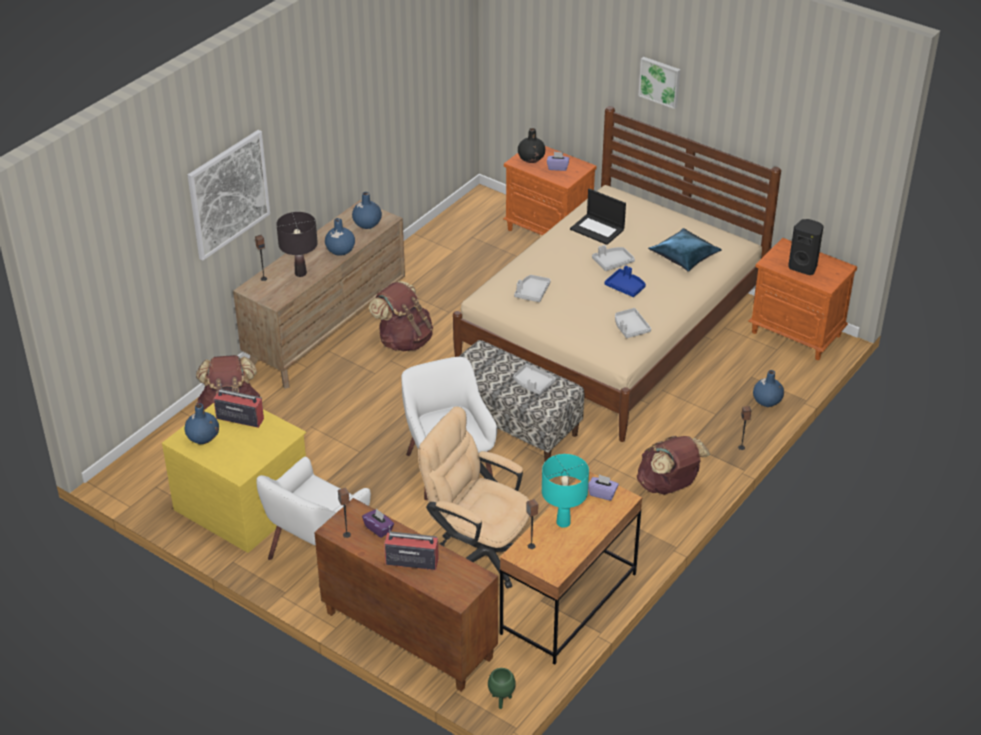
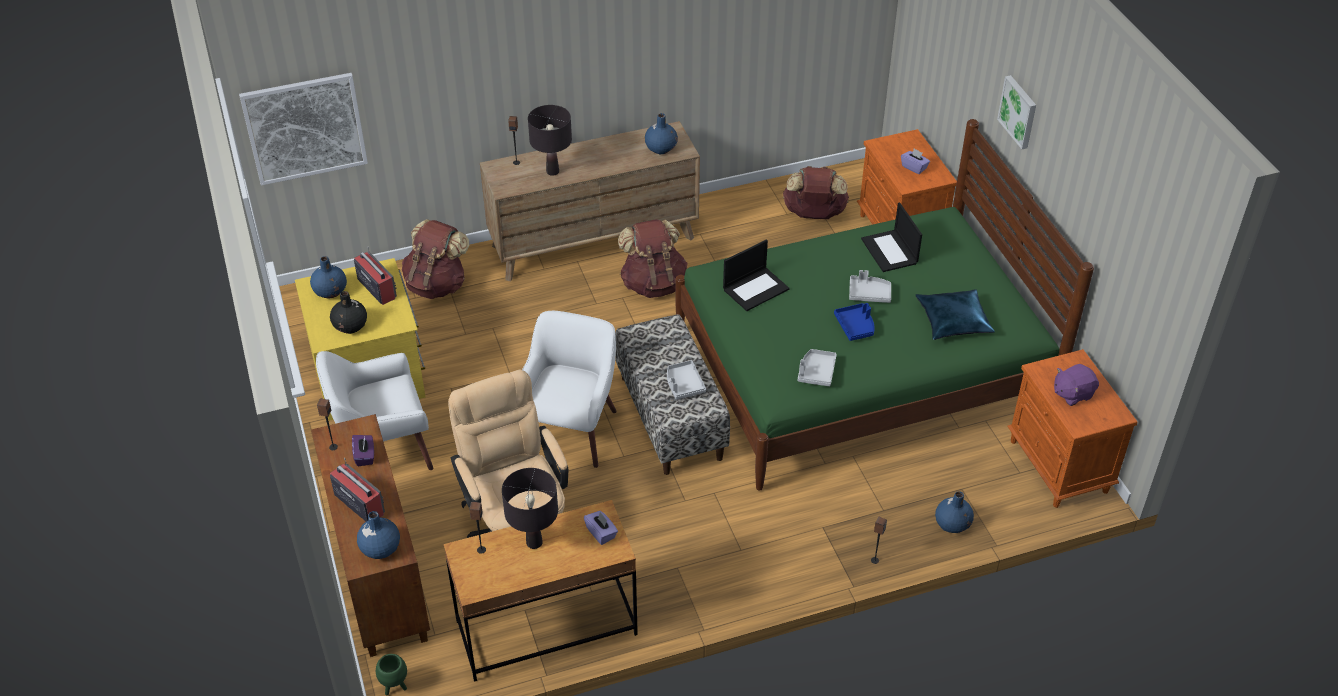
camera: 35 degrees right, 5 degrees up
picture [188,130,270,261] -> picture moved to [239,73,368,185]
blue vase [325,218,355,256] -> blue vase moved to [357,511,400,559]
beige bed [453,106,781,442] -> green bed [676,119,1094,491]
grey tray [514,275,551,302] -> laptop [723,239,789,311]
black vase [518,128,545,163] -> black vase moved to [330,291,367,334]
turquoise table lamp [542,454,589,528] -> black table lamp [502,468,558,549]
brown backpack [637,436,710,495] -> brown backpack moved to [783,166,849,219]
black speaker [788,219,824,275] -> purple plush toy [1054,364,1099,406]

